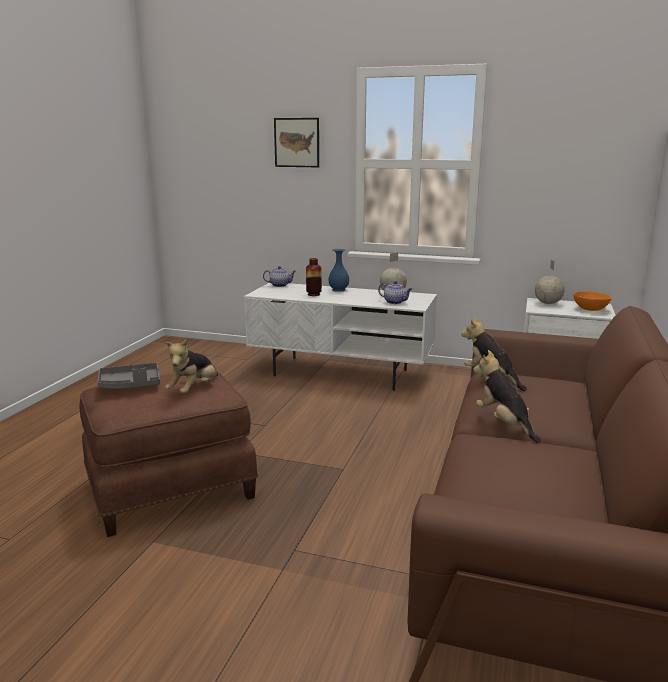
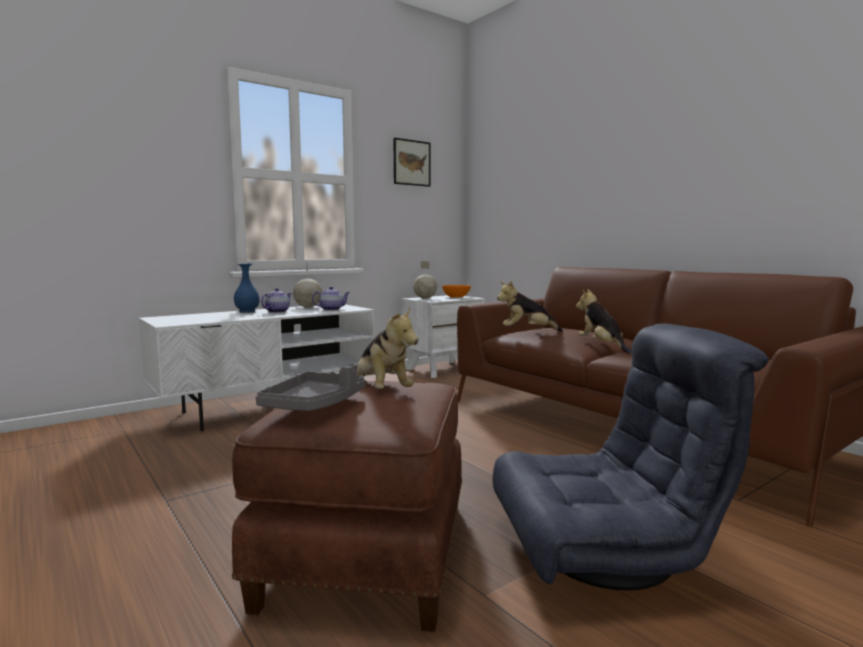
camera: 55 degrees left, 10 degrees down
teapot [263,266,296,287] -> teapot moved to [261,288,292,313]
picture [274,118,319,167] -> picture moved to [393,138,430,187]
vase [306,258,322,296] -> none
plush toy [474,350,541,443] -> plush toy turned 60 degrees clockwise [576,289,632,354]
none -> grey armchair [492,323,769,590]

